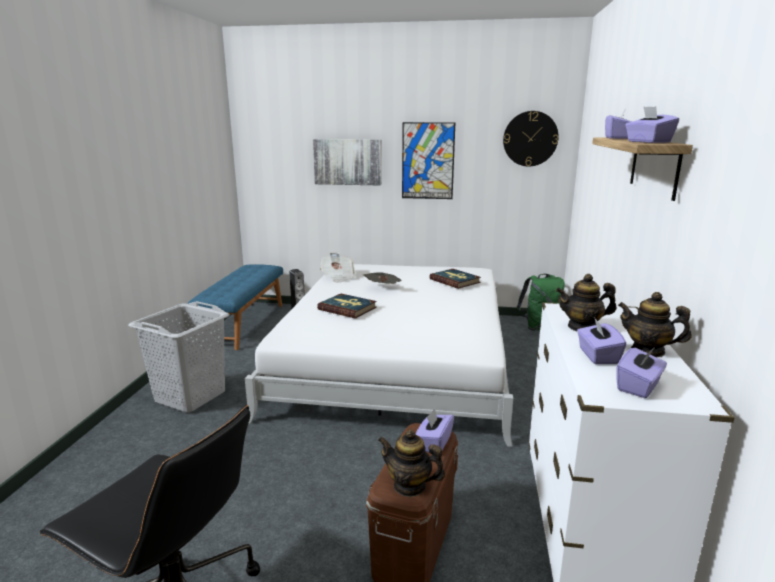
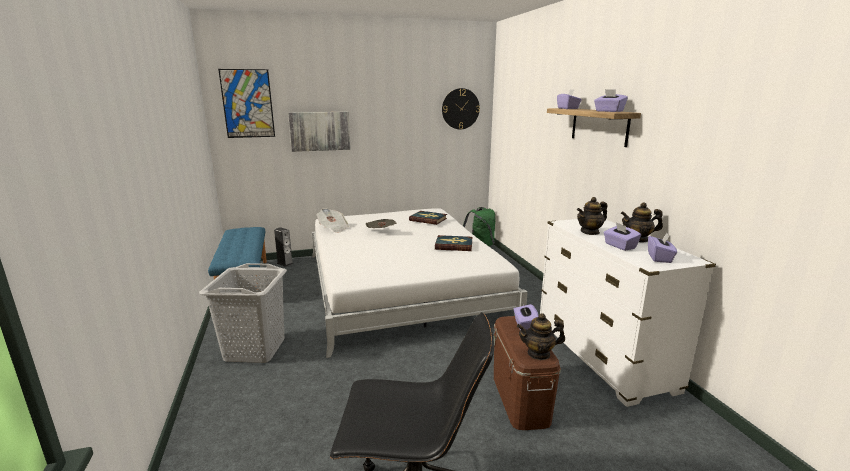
camera: 25 degrees left, 0 degrees up
book [317,294,377,319] -> book moved to [435,235,473,251]
picture [402,122,456,199] -> picture moved to [218,69,275,138]

